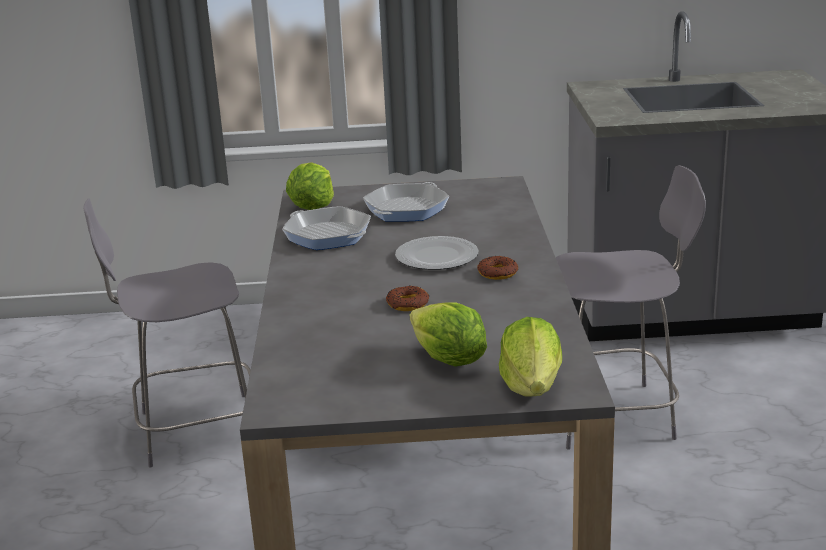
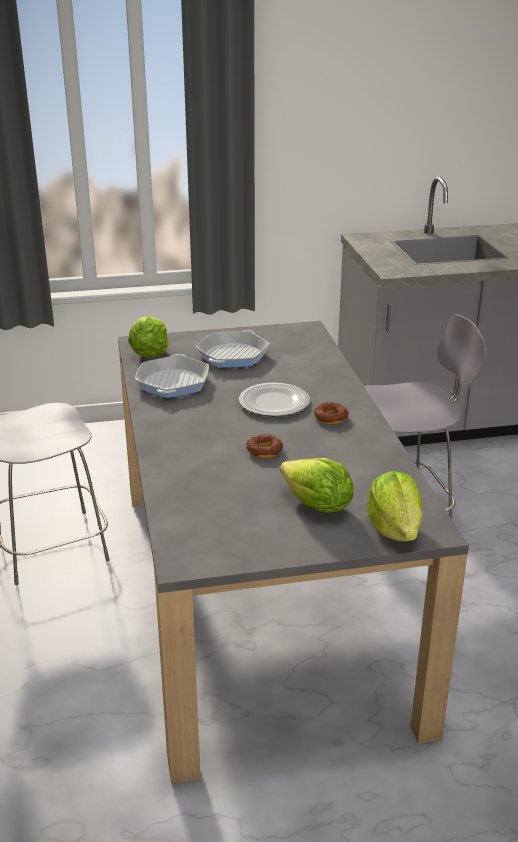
camera: 10 degrees left, 5 degrees up
frying pan [282,206,371,250] -> frying pan turned 60 degrees clockwise [135,354,209,398]

